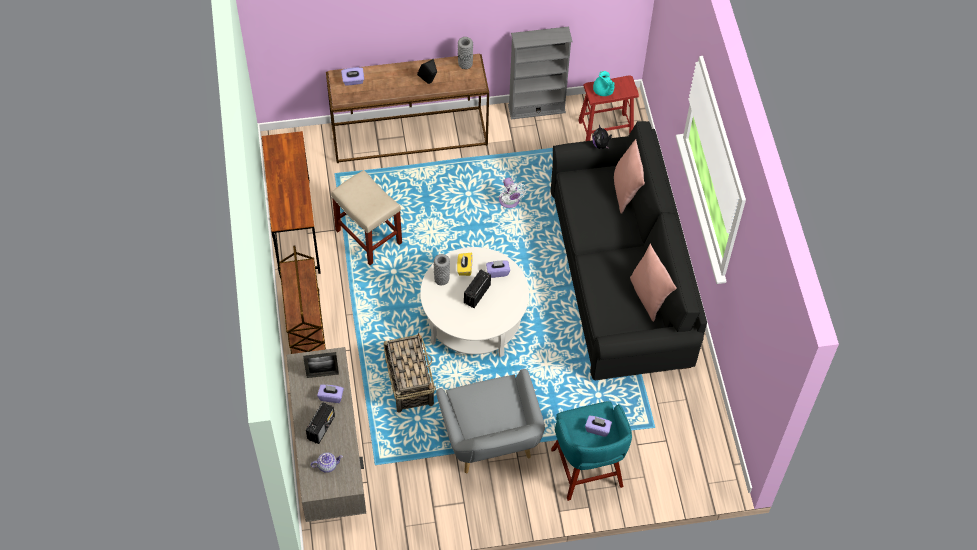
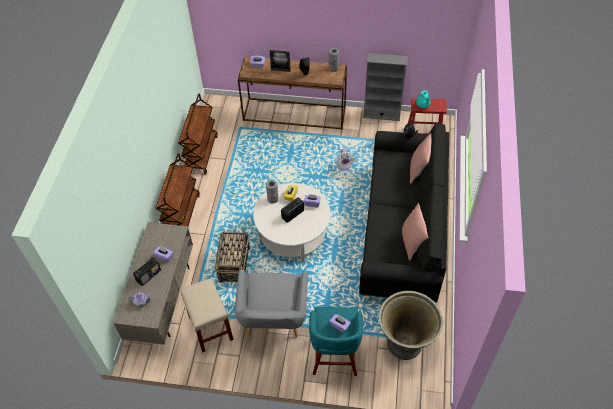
camera: 20 degrees right, 5 degrees down
brown desk [262,131,321,279] -> brown cart [178,93,218,175]
picture frame [303,352,339,378] -> picture frame moved to [270,50,291,72]
beige stool [331,170,402,265] -> beige stool moved to [180,278,234,353]
none -> grey planter [379,291,443,360]

